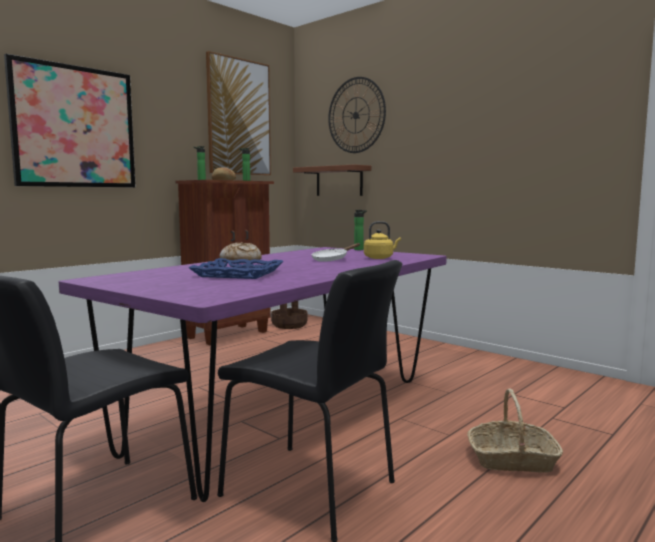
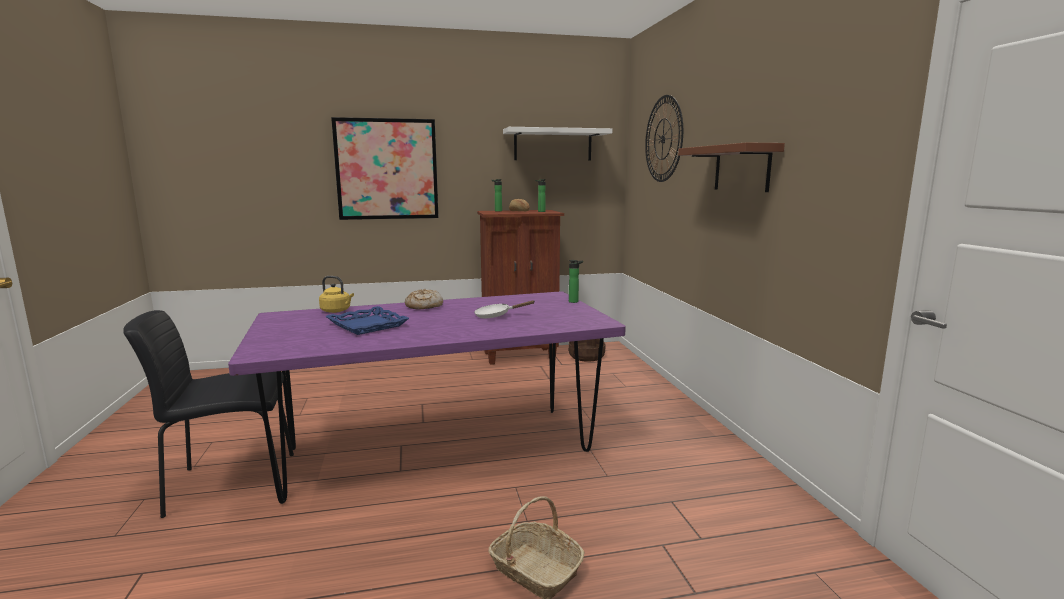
camera: 35 degrees right, 5 degrees up
picture [206,51,271,175] -> white shelf [503,127,612,161]
black chair [217,260,402,542] -> none
brown shelf [293,164,371,196] -> brown shelf moved to [678,142,785,192]
yellow kettle [364,221,401,259] -> yellow kettle moved to [319,276,354,313]

